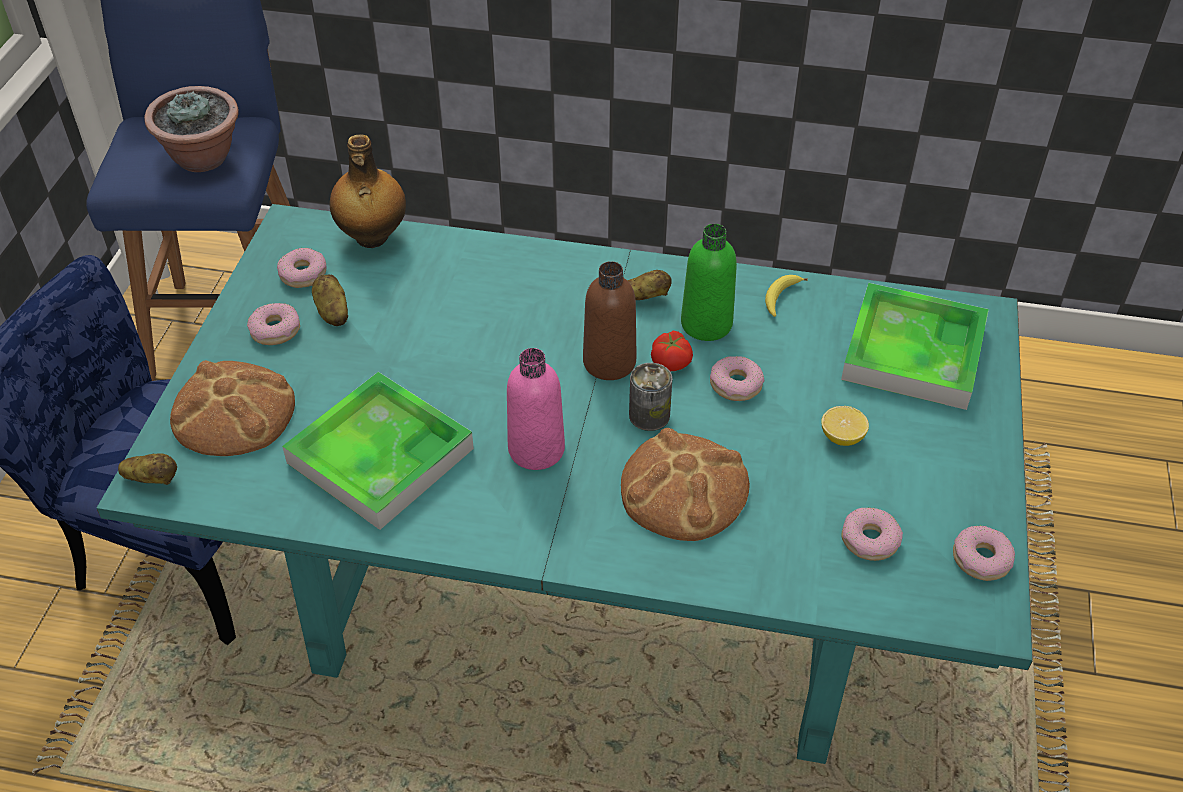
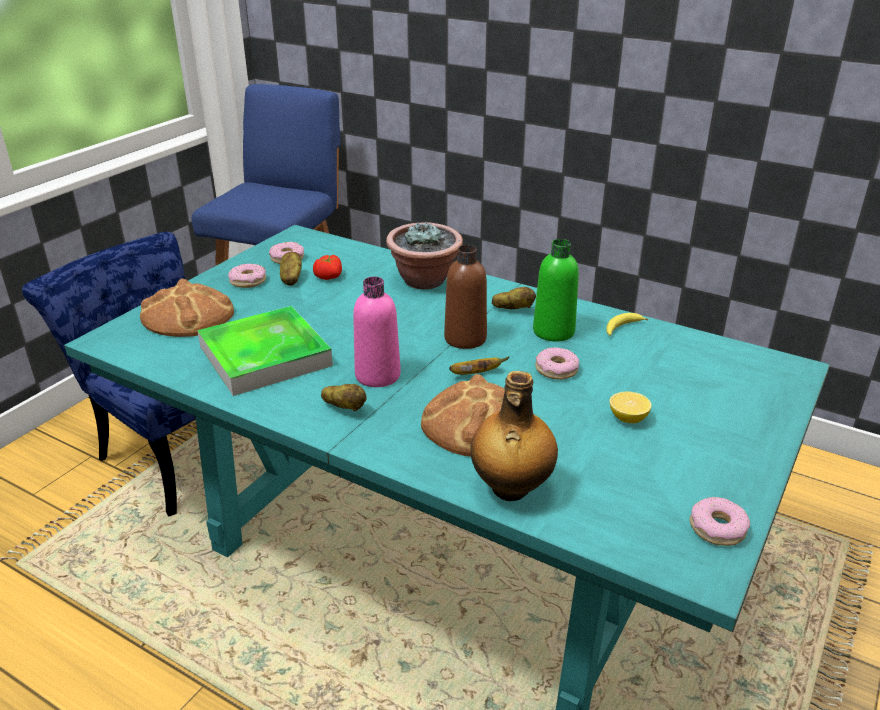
camera: 20 degrees right, 15 degrees down
potato [118,453,177,485] -> potato moved to [321,384,367,411]
potted plant [144,86,239,172] -> potted plant moved to [386,221,463,289]
bottle [330,134,406,248] -> bottle moved to [470,371,558,501]
can [629,363,672,431] -> banana [449,357,509,375]
tomato [651,331,693,371] -> tomato moved to [313,255,342,280]
tray [841,283,989,410] -> none
donut [841,508,903,561] -> none

